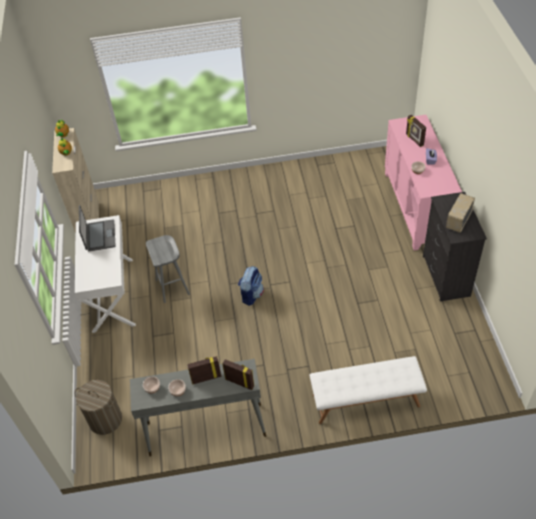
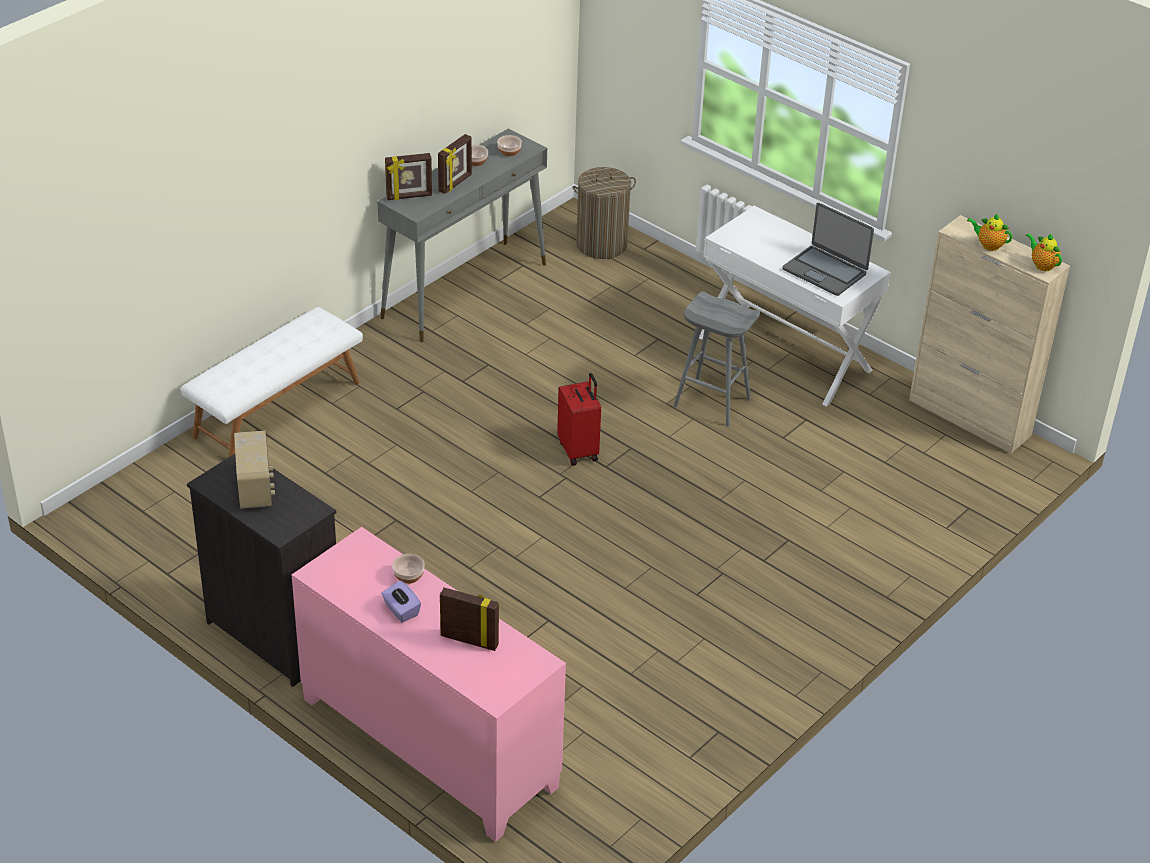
camera: 135 degrees right, 10 degrees down
backpack [238,266,264,306] -> red suitcase [557,373,601,466]

